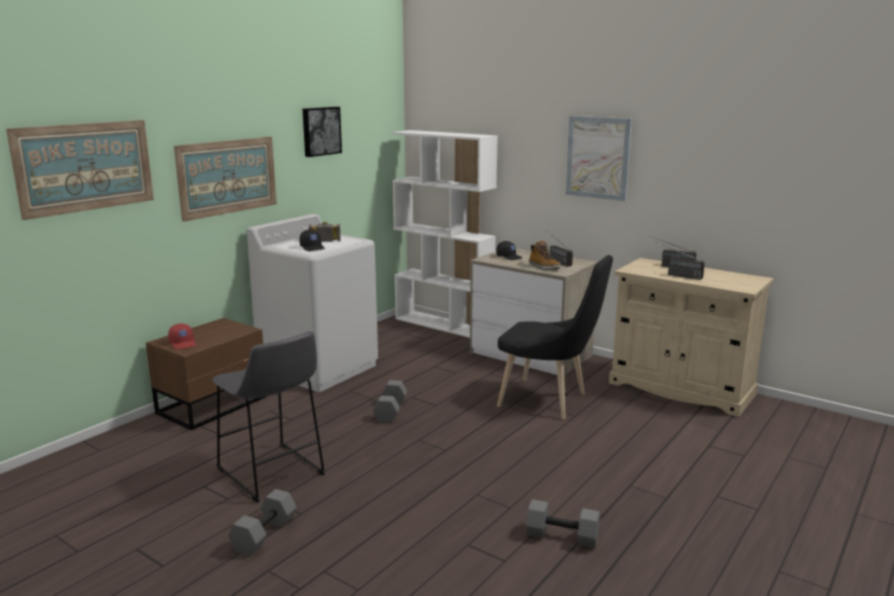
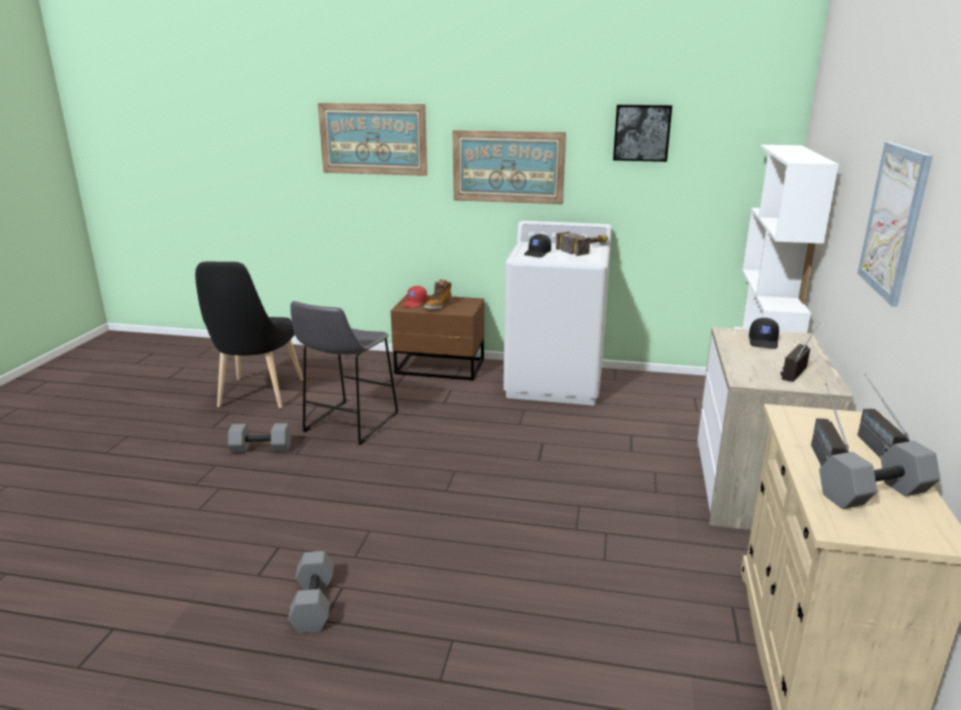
camera: 65 degrees right, 5 degrees up
grey dumbbell [373,380,407,423] -> grey dumbbell moved to [819,441,940,509]
black chair [497,255,613,419] -> black chair moved to [195,262,303,409]
boot [529,240,561,270] -> boot moved to [424,279,452,310]

